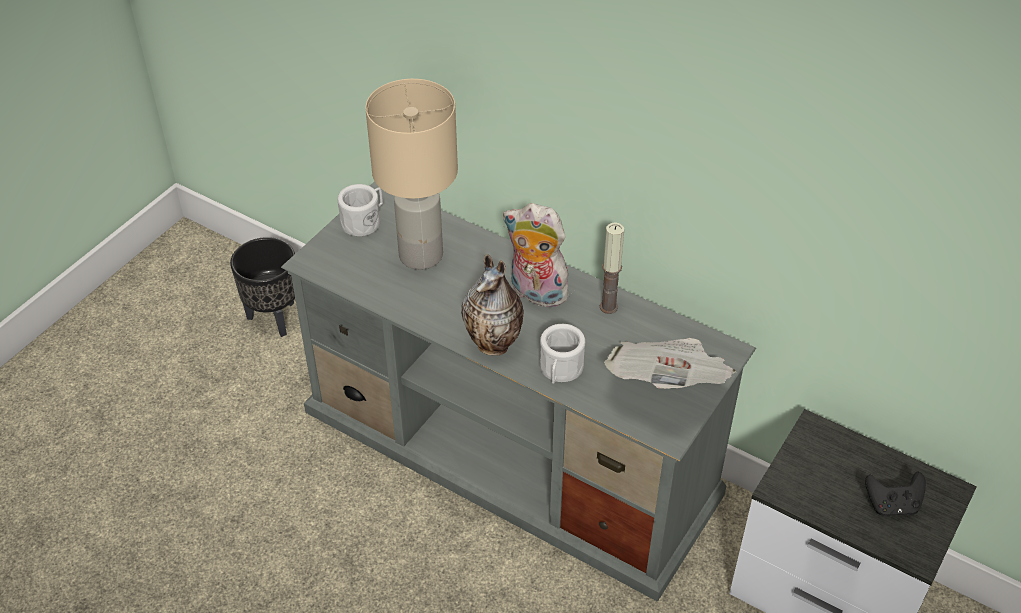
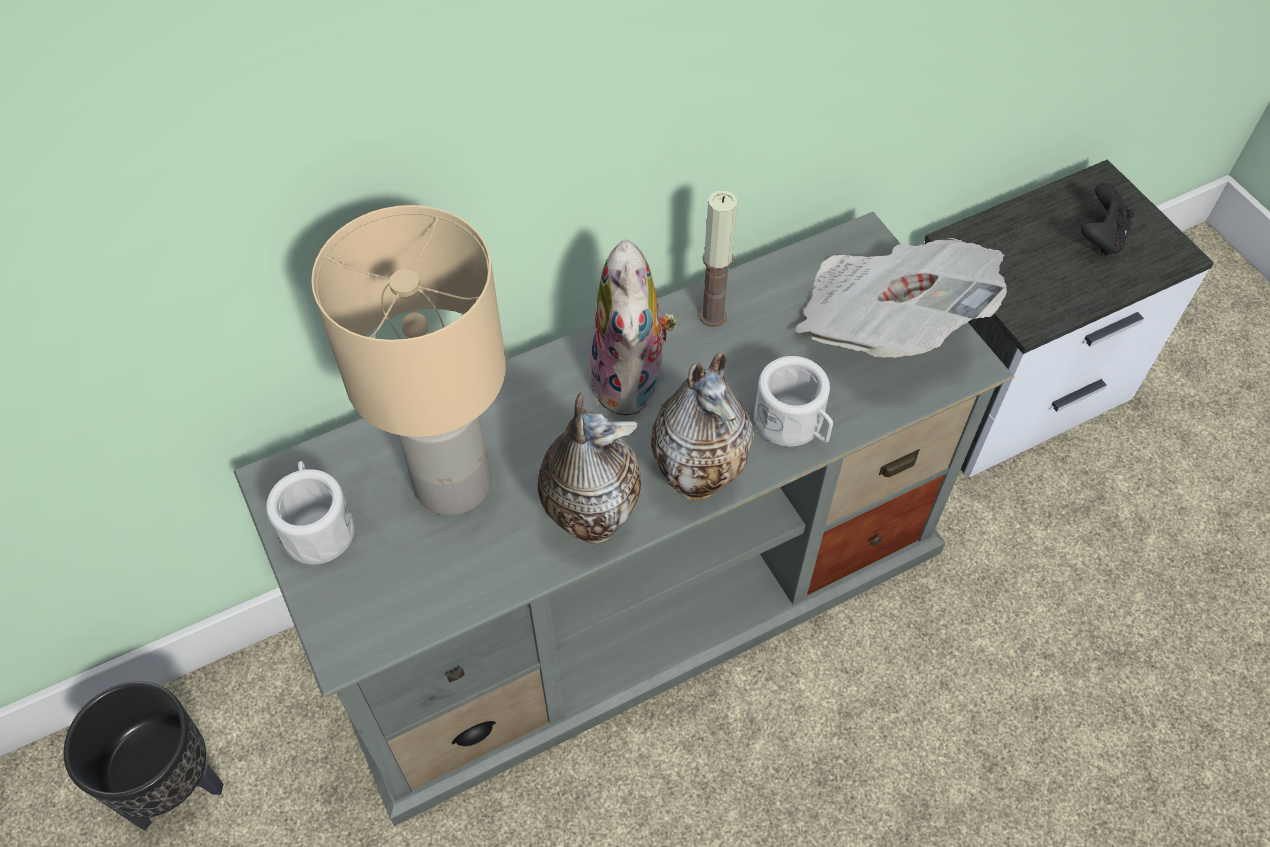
camera: 60 degrees left, 10 degrees up
plush toy [503,203,572,307] -> plush toy turned 60 degrees counterclockwise [589,239,677,416]
none -> vase [538,392,642,543]

